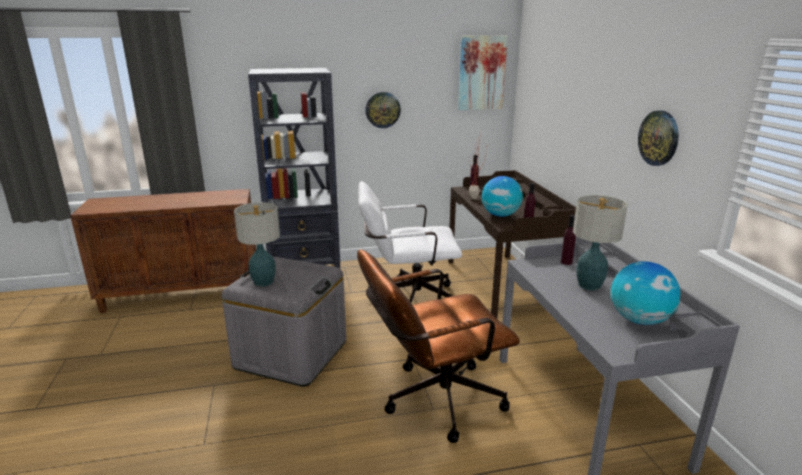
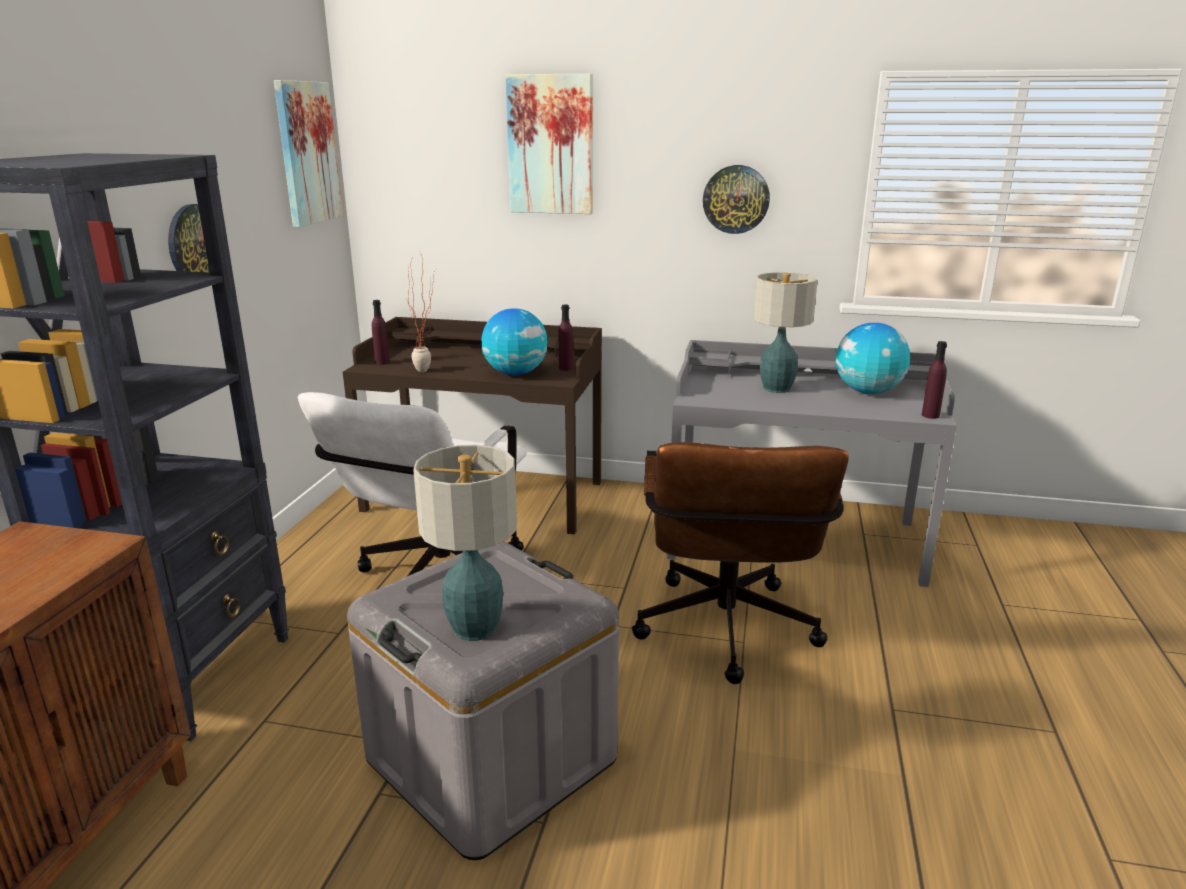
camera: 65 degrees left, 0 degrees up
purple bottle [561,215,576,265] -> purple bottle moved to [922,341,947,419]
none -> picture [505,74,593,214]

